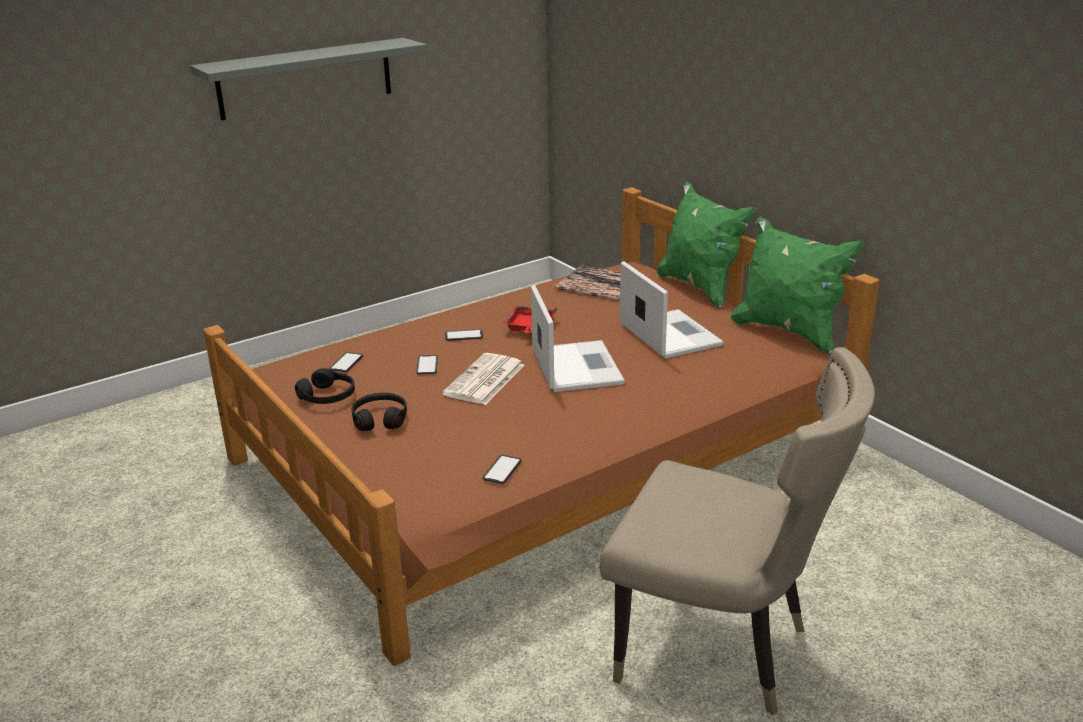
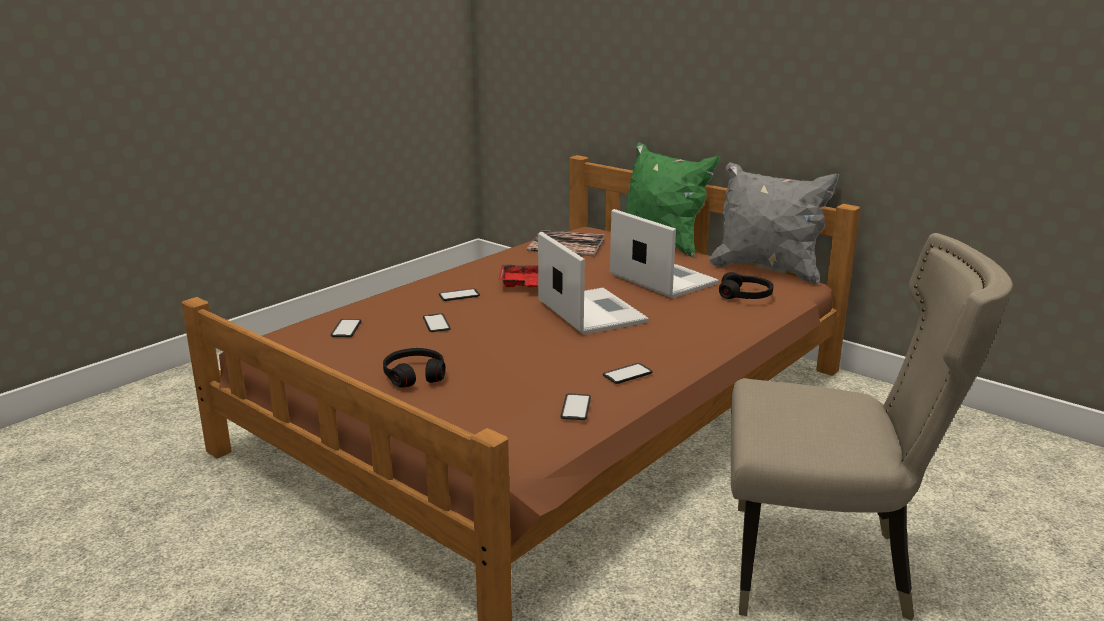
camera: 15 degrees left, 5 degrees down
grey shelf [190,38,427,120] -> none
black headphones [295,368,355,404] -> black headphones moved to [719,272,774,299]
newspaper [442,353,524,405] -> none
green pillow [731,216,864,355] -> grey pillow [709,162,839,285]
none -> phone [603,363,653,384]

